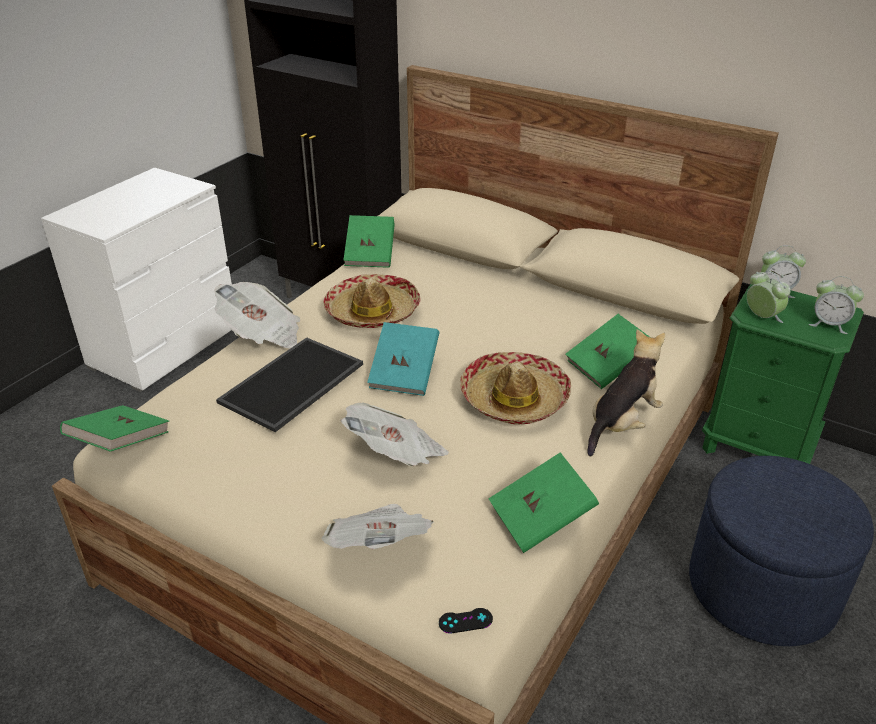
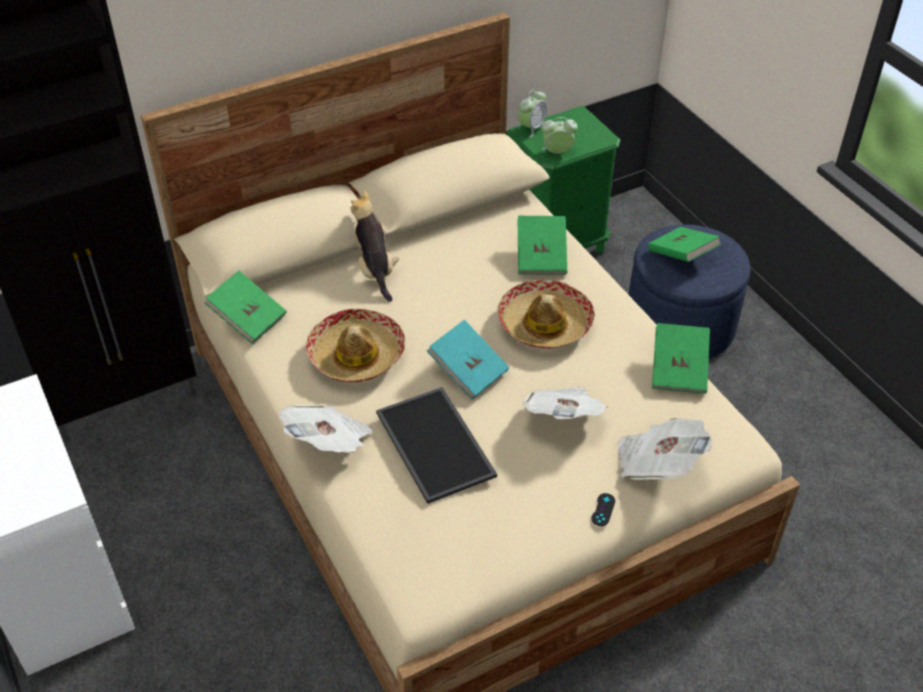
camera: 60 degrees left, 10 degrees up
green book [60,405,169,452] -> green book moved to [648,227,721,262]
black game controller [439,608,493,633] -> black game controller moved to [591,493,615,526]
plush toy [587,329,665,456] -> plush toy moved to [350,191,399,302]
alarm clock [809,276,864,334] -> none

